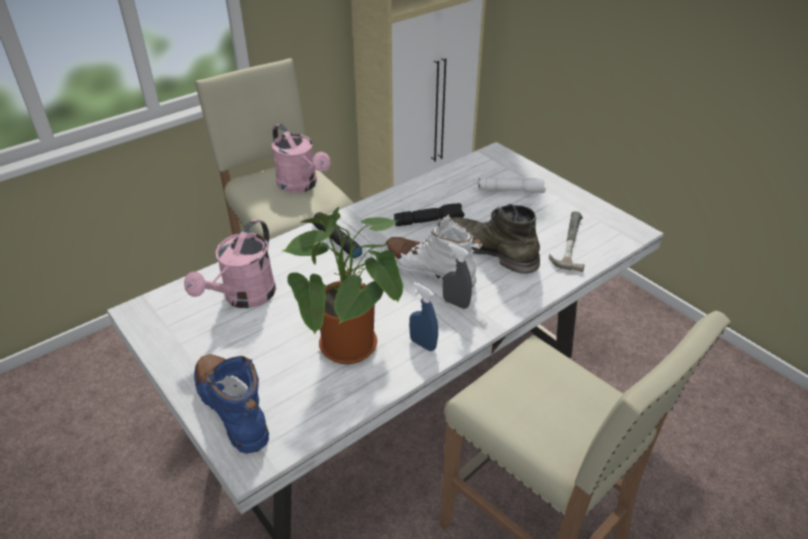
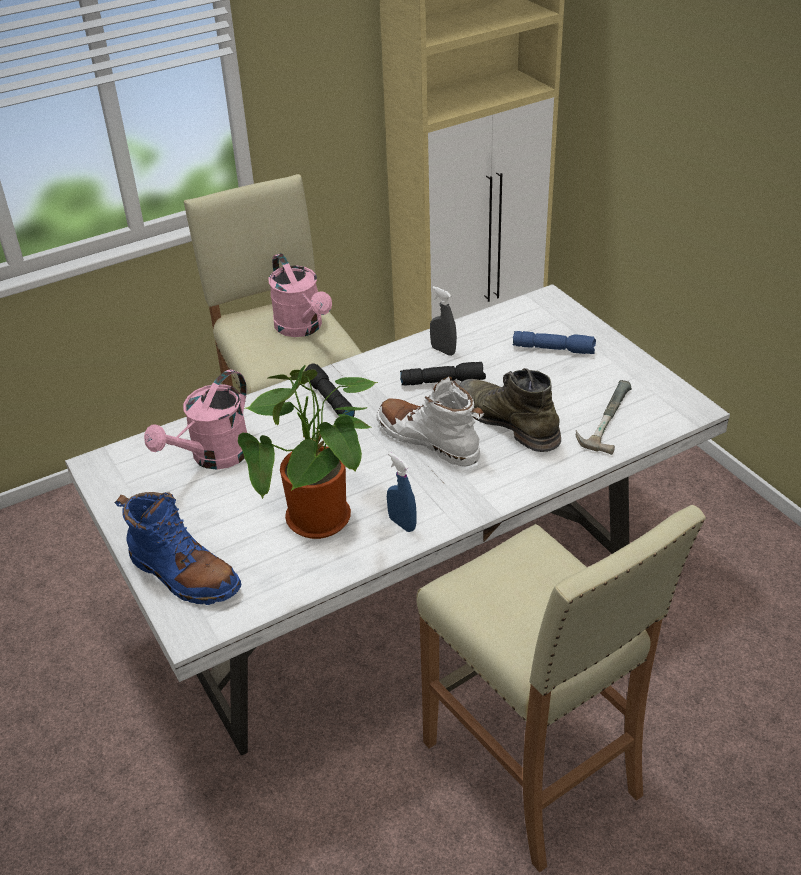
camera: 10 degrees right, 0 degrees up
blue boot [194,354,269,454] -> blue boot turned 150 degrees clockwise [115,492,241,605]
grey spray bottle [443,244,472,309] -> grey spray bottle moved to [430,286,457,356]
white flashlight [478,177,546,193] -> blue flashlight [513,331,596,354]

